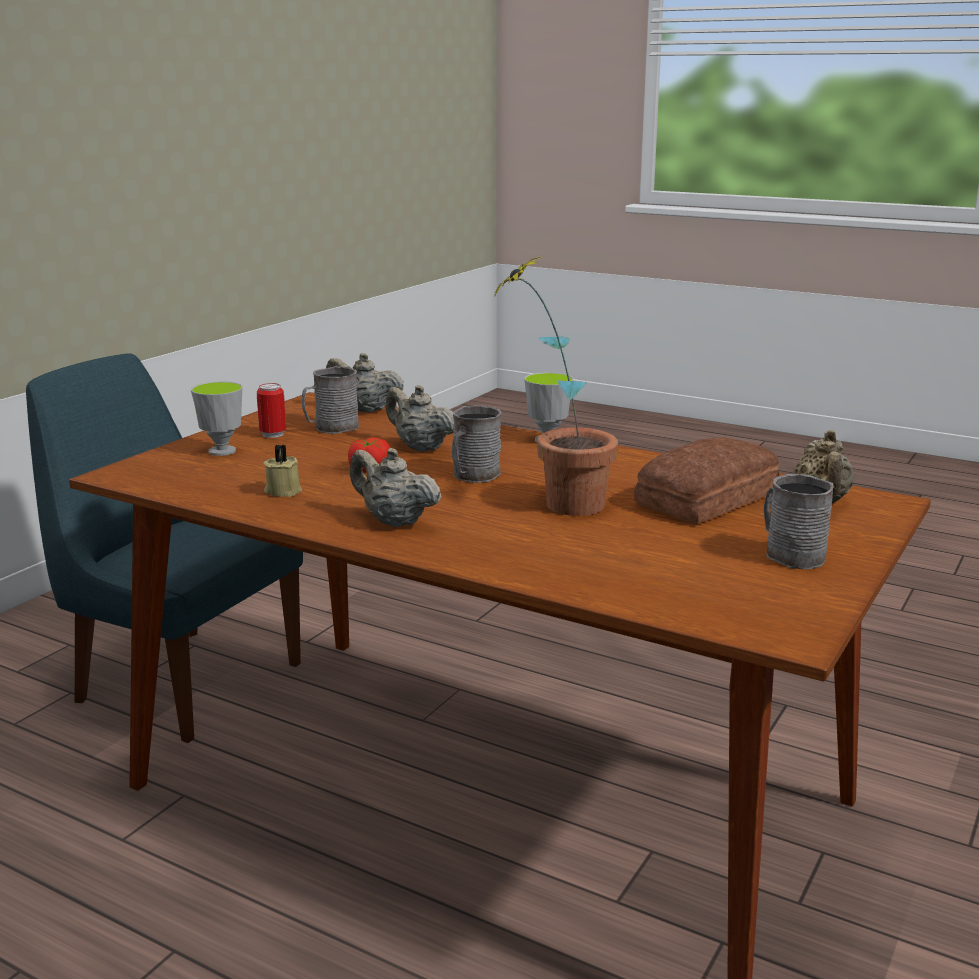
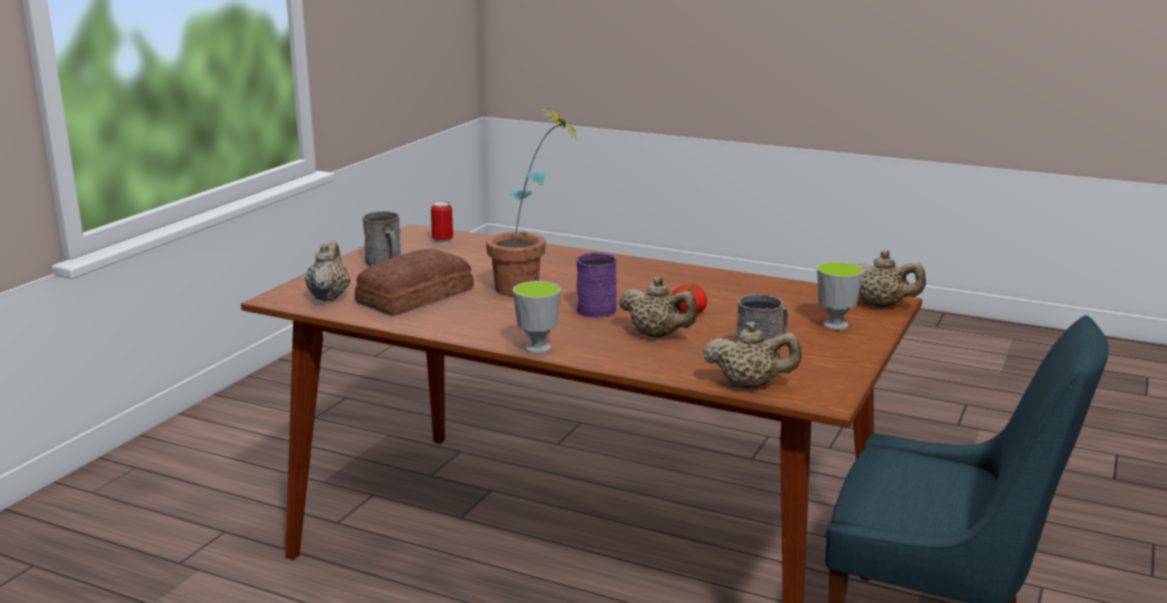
camera: 175 degrees right, 0 degrees up
can [257,383,286,438] -> can moved to [431,201,453,244]
beige candle [264,444,302,497] -> none
beige teapot [350,448,442,527] -> beige teapot moved to [853,250,926,307]
grey mug [452,406,501,483] -> purple mug [576,253,617,318]

